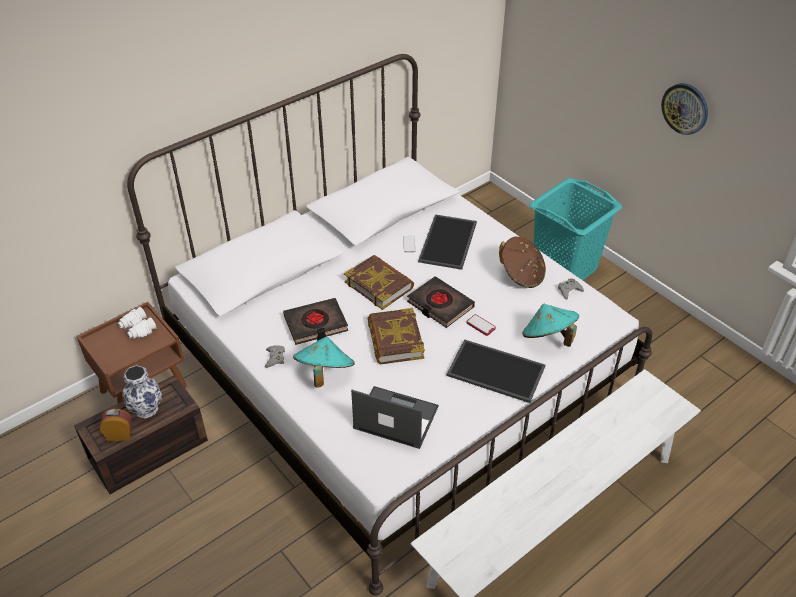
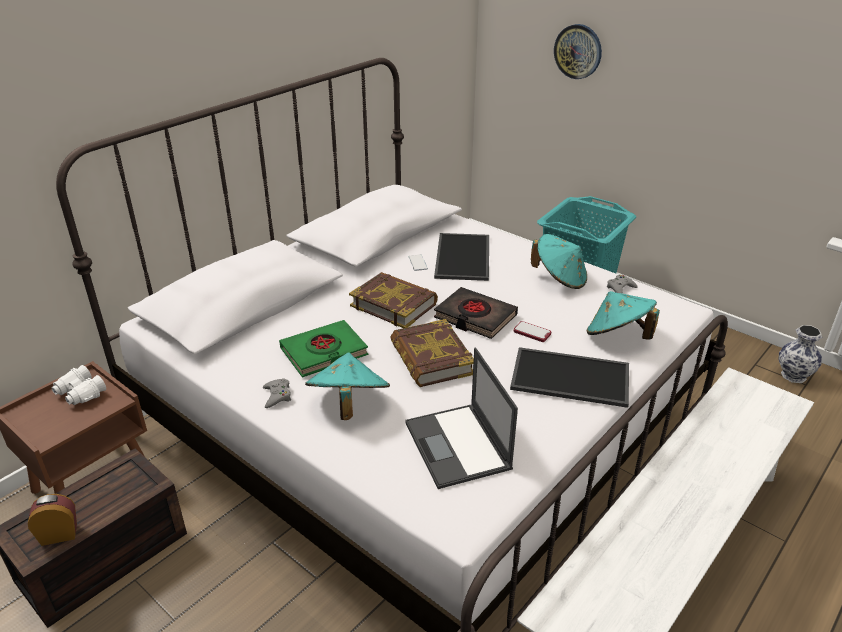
camera: 10 degrees left, 10 degrees down
vase [122,365,162,418] -> vase moved to [778,325,822,383]
black book [283,298,348,345] -> green book [279,320,368,378]
laptop [351,386,439,449] -> laptop turned 120 degrees counterclockwise [405,348,518,489]
brown hat [499,237,546,288] -> turquoise hat [531,234,587,289]
wall clock [661,83,708,135] -> wall clock moved to [554,24,602,79]

